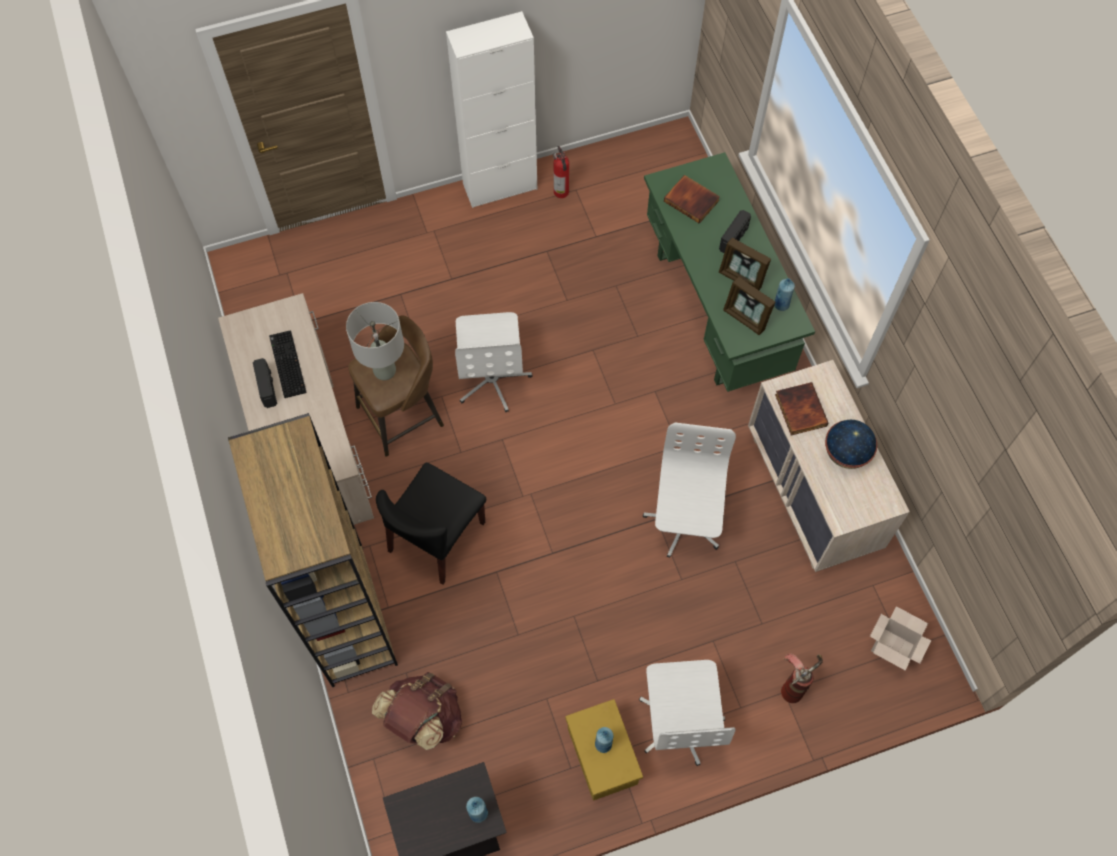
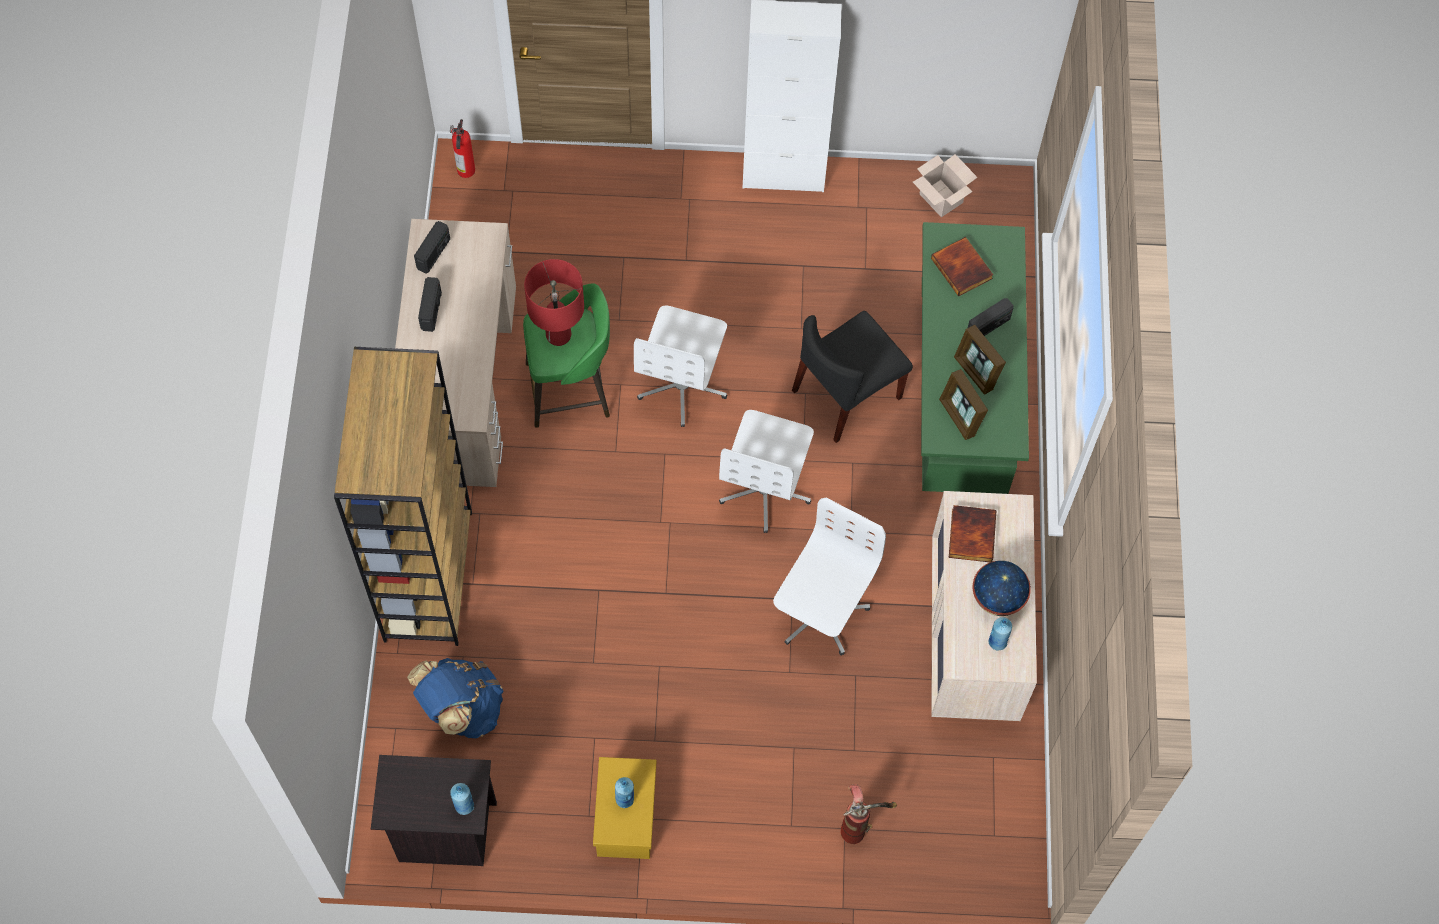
camera: 20 degrees right, 0 degrees up
keyboard [269,330,307,398] -> none
grey table lamp [346,302,404,380] -> red table lamp [524,259,584,346]
brown stool [348,315,444,457] -> green stool [523,283,610,428]
brown backpack [372,672,462,750] -> blue backpack [407,658,504,738]
black chair [376,463,486,585] -> black chair moved to [792,311,913,443]
fire extinguisher [553,146,569,198] -> fire extinguisher moved to [450,119,475,178]
white office chair [639,660,735,766] -> white office chair moved to [719,410,814,533]
blue bottle [774,278,795,311] -> blue bottle moved to [989,617,1012,650]
cardboard box [870,606,931,671] -> cardboard box moved to [913,154,978,217]
none -> radio [414,221,450,274]

